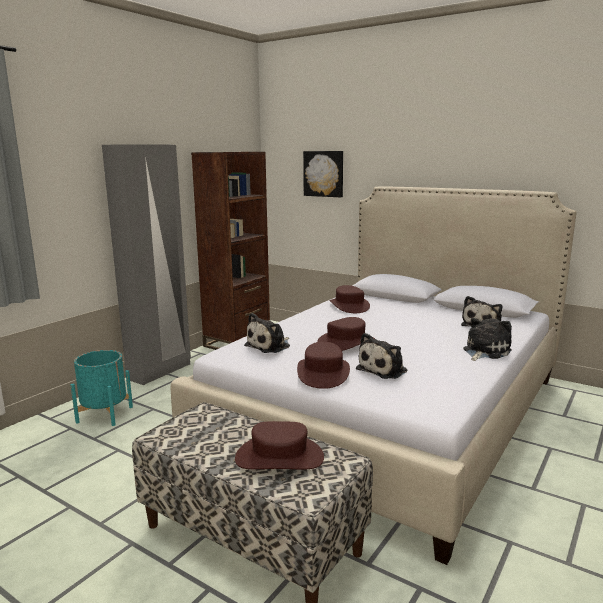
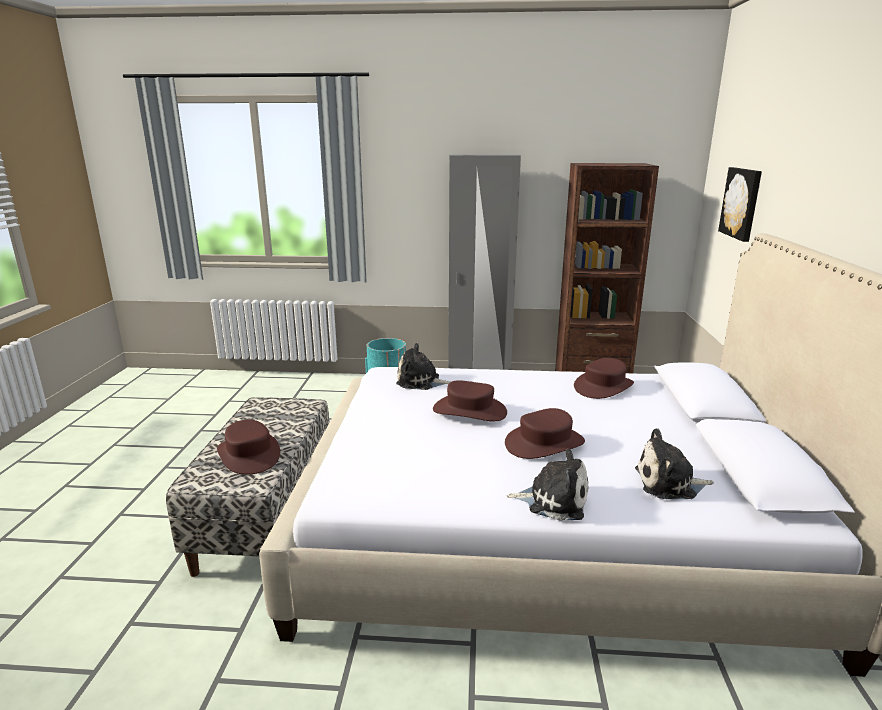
camera: 60 degrees right, 5 degrees up
brown hat [297,342,350,389] -> brown hat moved to [505,408,585,459]
plush toy [356,333,407,379] -> none

